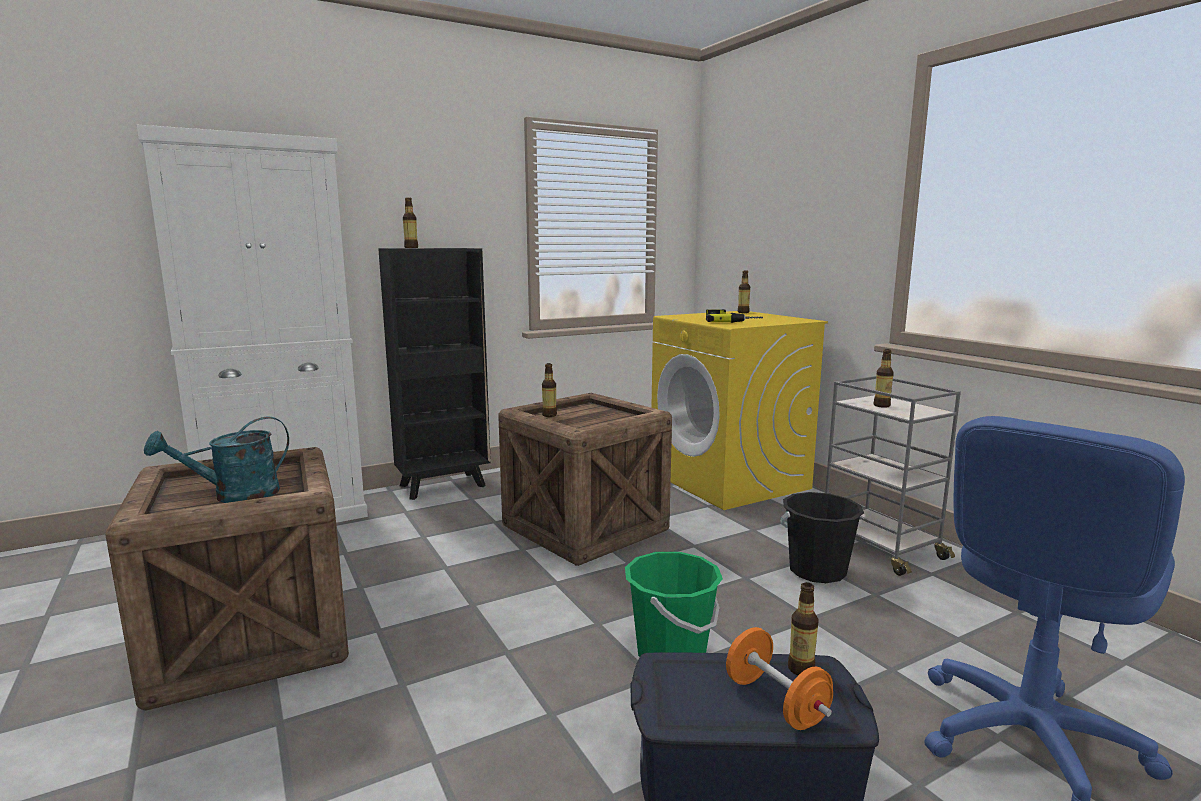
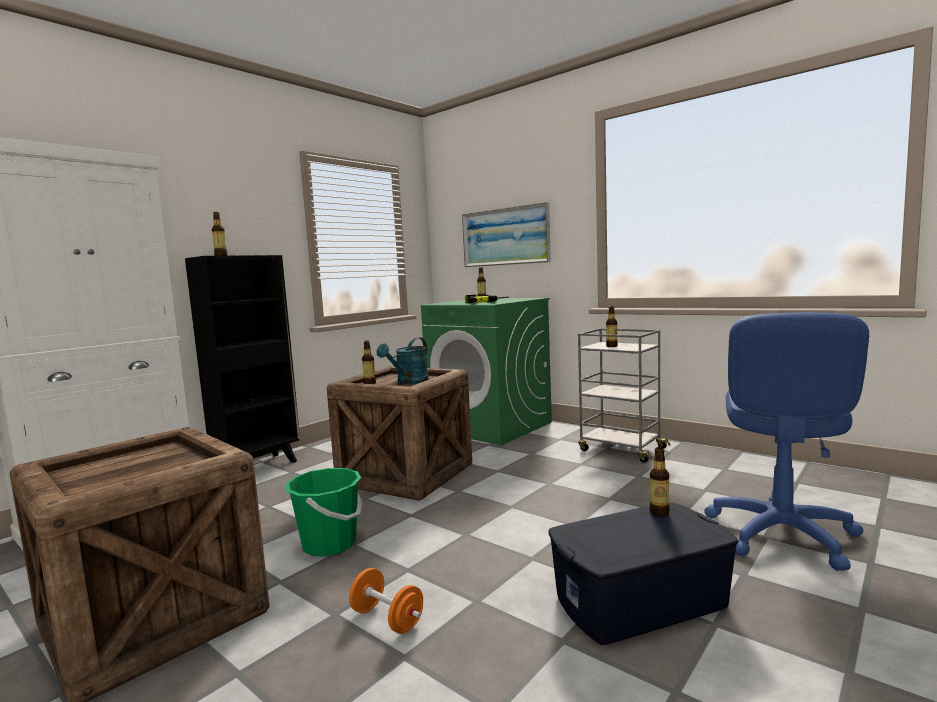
camera: 20 degrees left, 5 degrees down
turquoise watering can [144,417,289,503] -> turquoise watering can moved to [377,337,429,385]
green bucket [625,552,723,657] -> green bucket moved to [285,468,362,556]
yellow washing machine [651,311,828,510] -> green washing machine [421,298,552,445]
orange dumbbell [726,627,833,730] -> orange dumbbell moved to [349,568,423,634]
black bucket [780,492,864,583] -> none
none -> picture [462,202,551,267]

